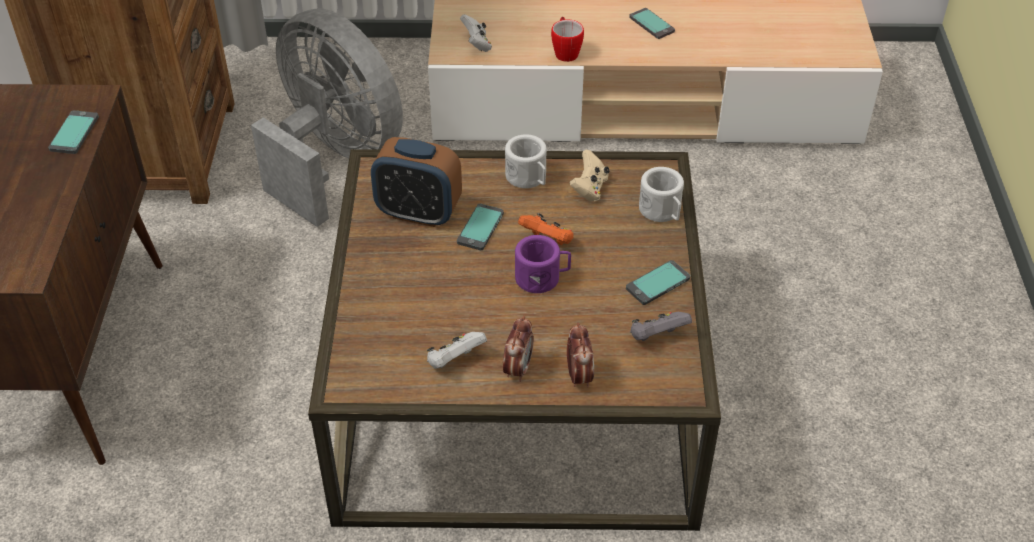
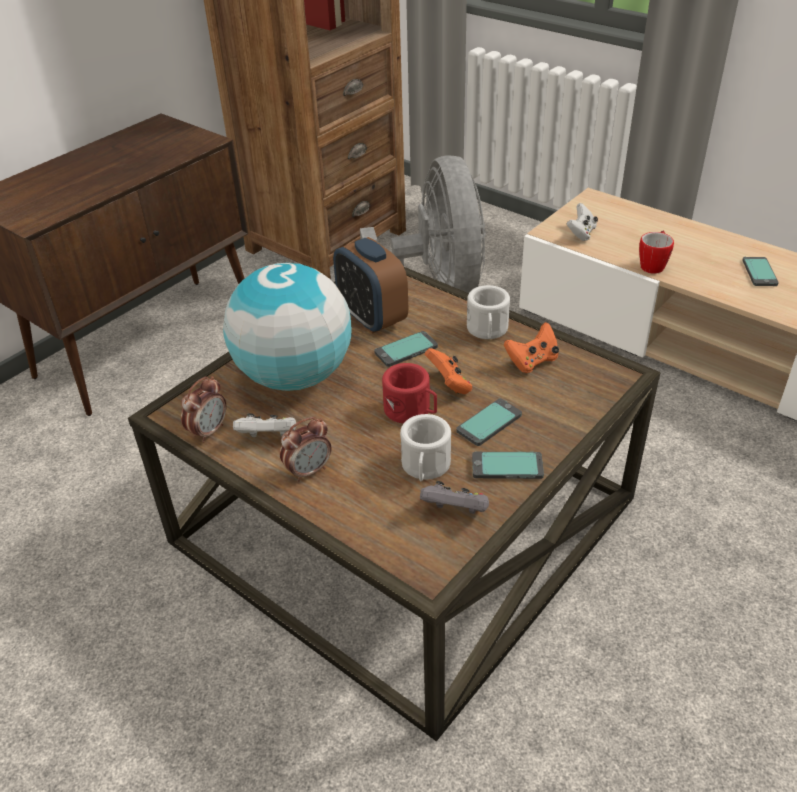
camera: 40 degrees right, 5 degrees down
phone [48,110,99,154] -> phone moved to [456,399,522,446]
purple mug [515,235,571,293] -> red mug [382,363,437,424]
alarm clock [567,323,594,388] -> alarm clock moved to [181,376,226,443]
beige game controller [570,150,610,202] -> orange game controller [504,322,559,373]
white mug [639,167,684,222] -> white mug moved to [400,414,451,481]
none -> globe [223,263,351,391]

